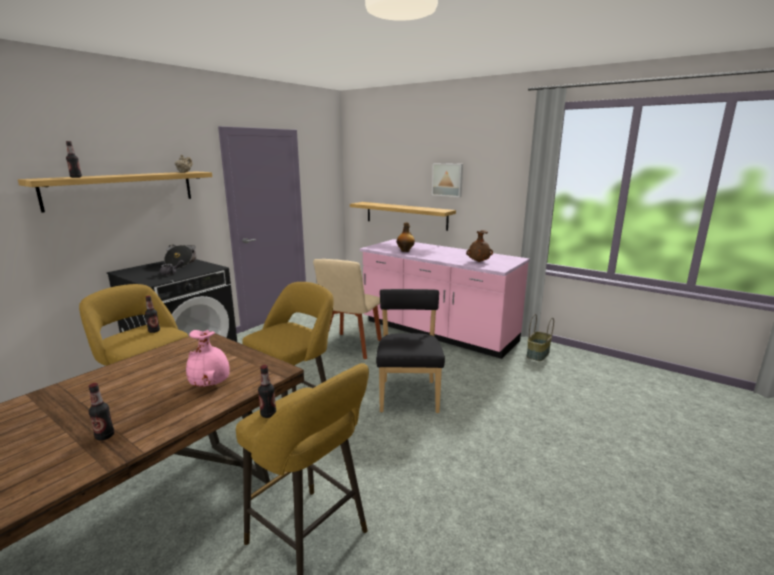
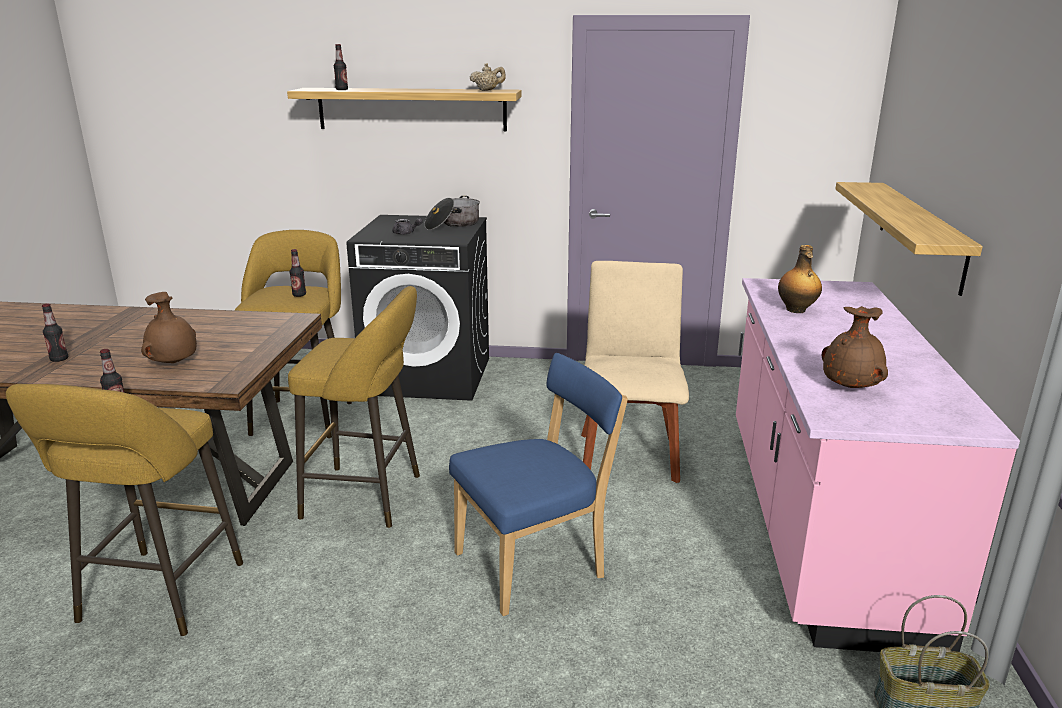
camera: 60 degrees right, 5 degrees up
pink vase [186,330,230,387] -> brown vase [141,292,197,363]
beige chair [313,259,382,359] -> beige chair turned 105 degrees clockwise [581,261,689,483]
black chair [376,289,445,413] -> blue chair [449,353,628,616]
picture [432,163,463,197] -> none

